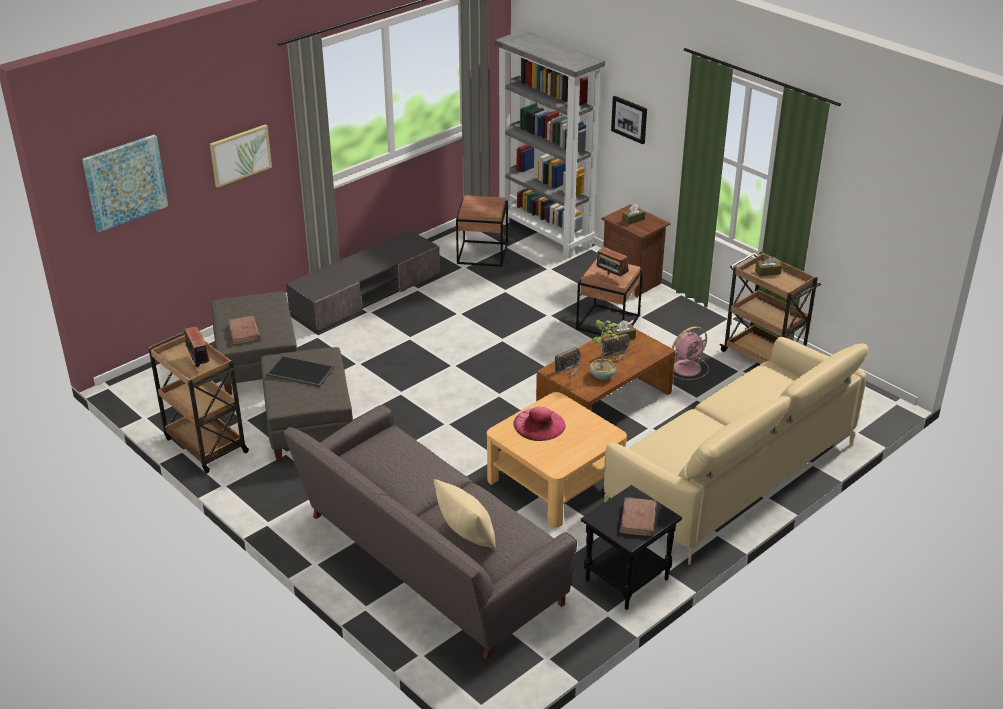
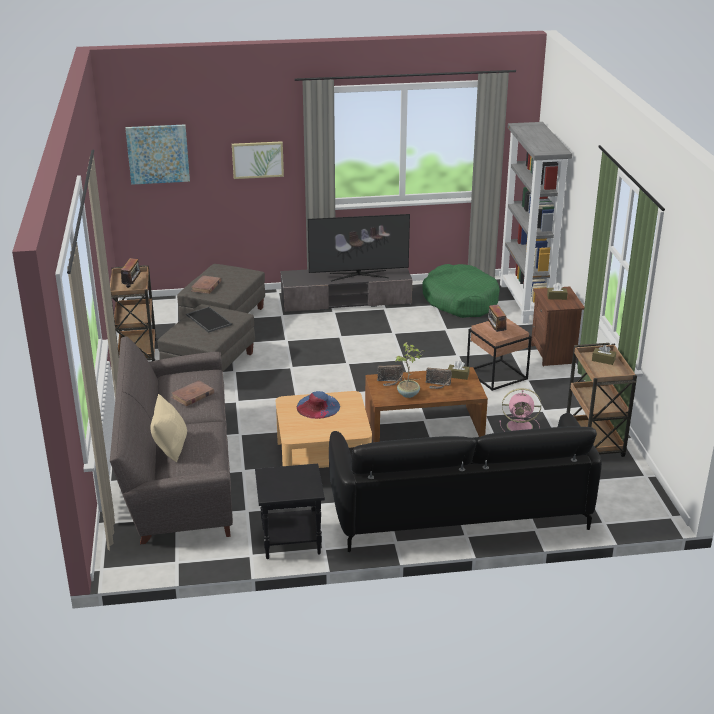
camera: 35 degrees right, 5 degrees down
brown side table [456,195,508,267] -> green dog bed [422,264,500,318]
pink hat [513,406,566,441] -> blue hat [297,391,340,419]
beige sofa [604,337,869,565] -> black sofa [329,413,602,552]
picture [611,96,647,144] -> none
brown book [620,497,657,536] -> brown book moved to [171,380,214,406]
none -> television [308,214,410,281]

